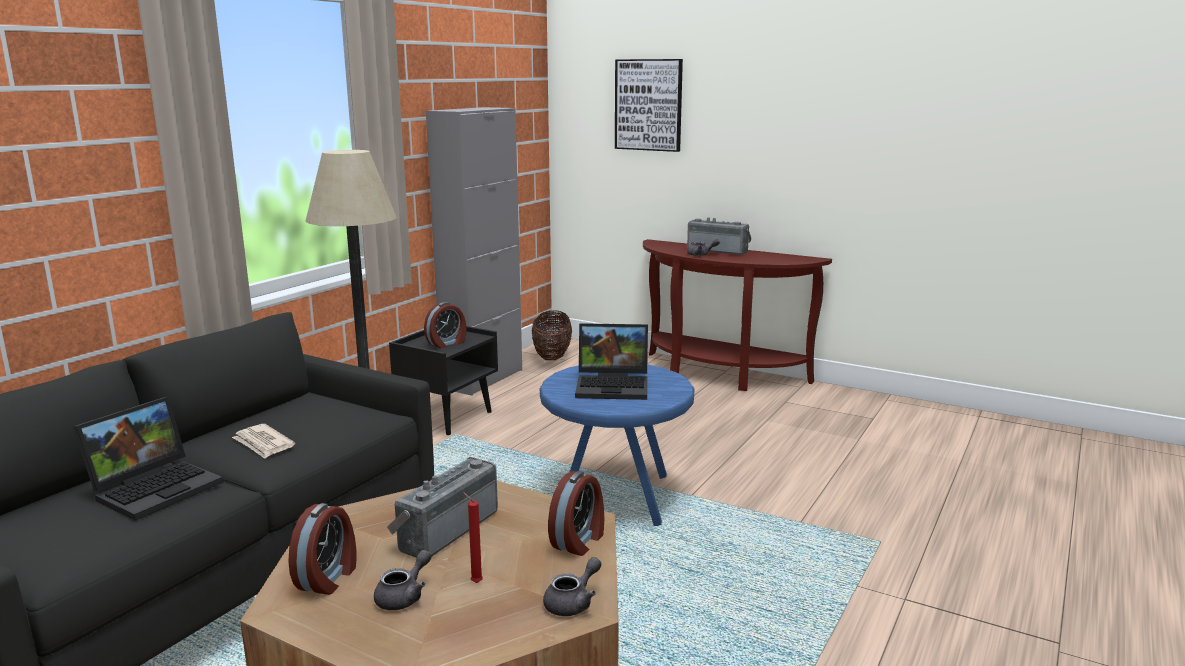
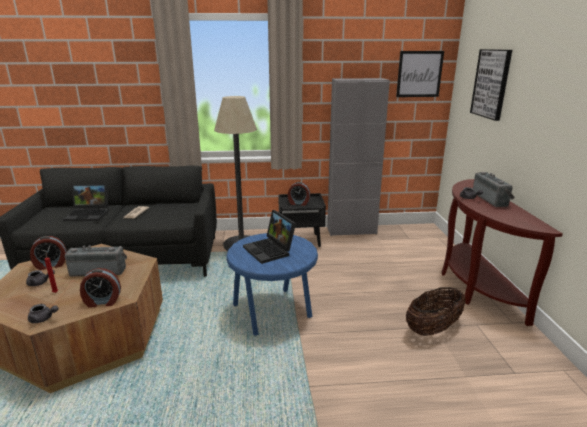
camera: 55 degrees right, 5 degrees up
basket [532,310,572,361] -> basket moved to [406,287,466,336]
none -> picture [396,51,444,97]

